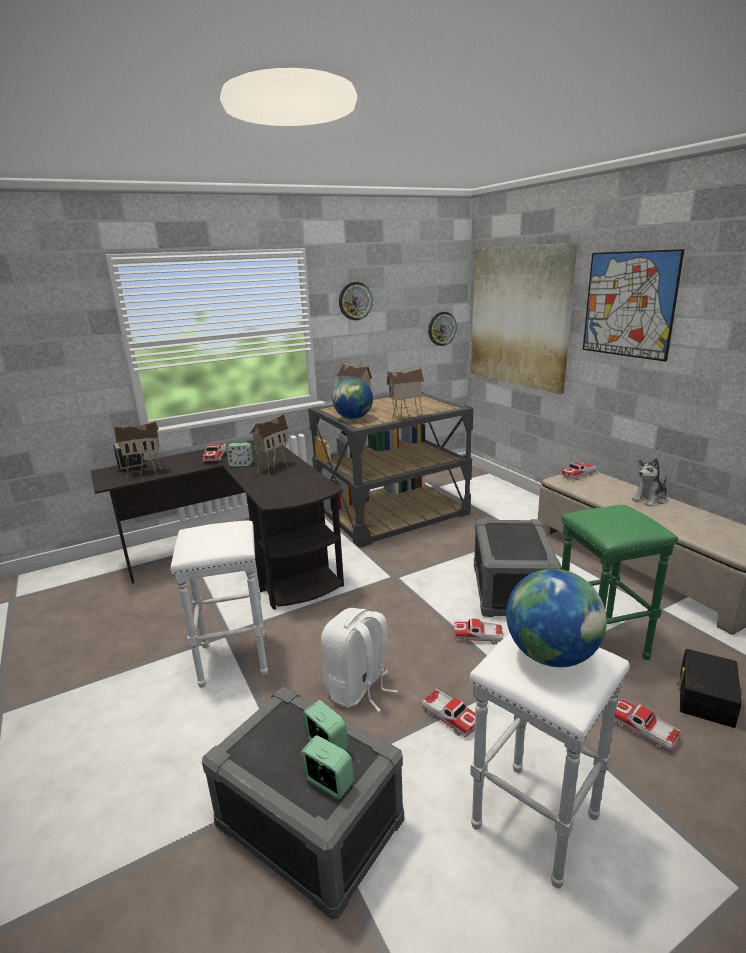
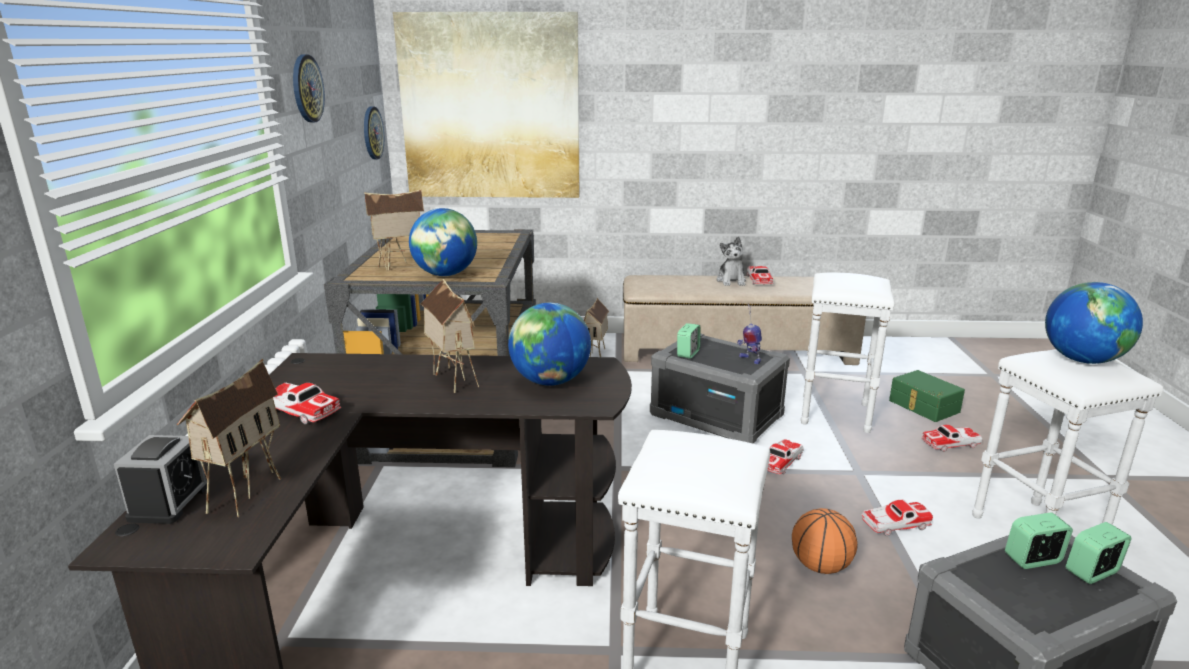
camera: 60 degrees left, 0 degrees up
alarm clock [226,442,253,467] -> alarm clock moved to [677,323,701,359]
white backpack [321,608,398,712] -> basketball [792,508,858,574]
toy house [387,368,425,420] -> toy house moved to [584,298,609,357]
toy car [560,462,597,480] -> toy car moved to [747,266,774,284]
green stool [562,505,678,660] -> white stool [801,273,894,433]
picture [583,249,685,362] -> none
black storage box [677,649,742,728] -> green storage box [889,370,965,422]
none -> globe [508,303,591,386]
none -> toy robot [737,304,762,364]

